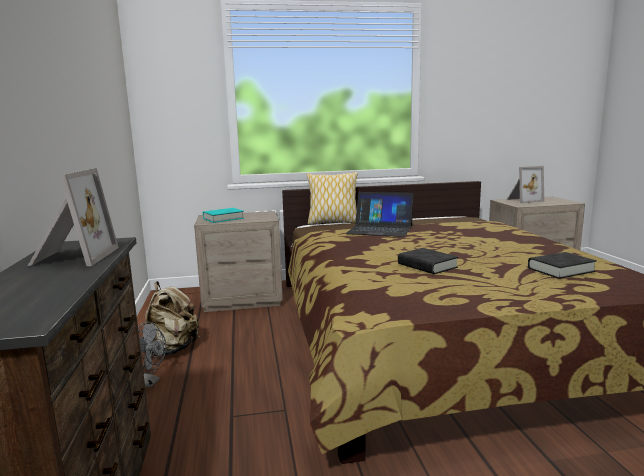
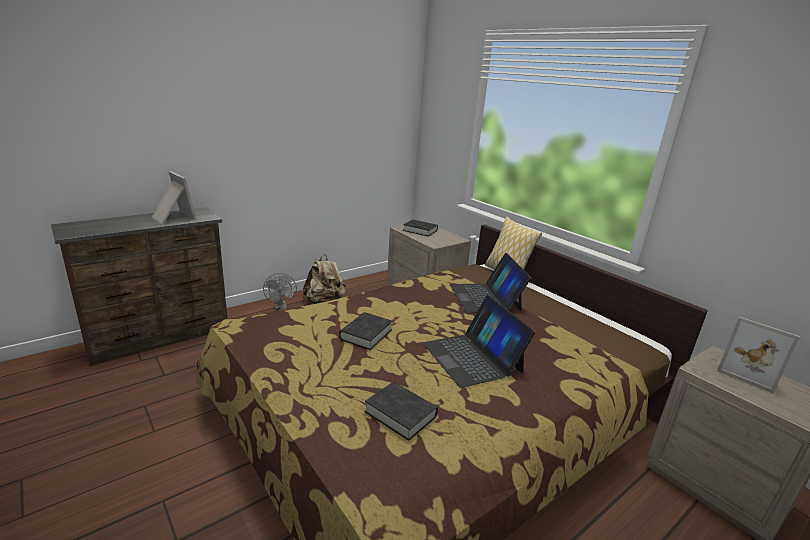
camera: 60 degrees right, 10 degrees up
picture frame [28,168,119,266] -> picture frame turned 105 degrees counterclockwise [152,171,197,224]
turquoise book [203,208,244,223] -> black book [403,219,438,236]
none -> laptop [423,295,535,388]

